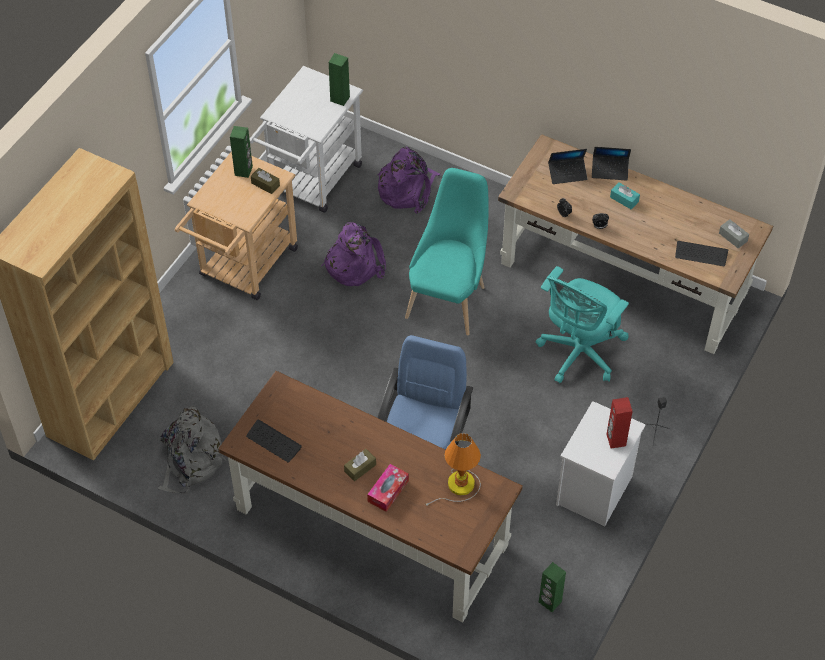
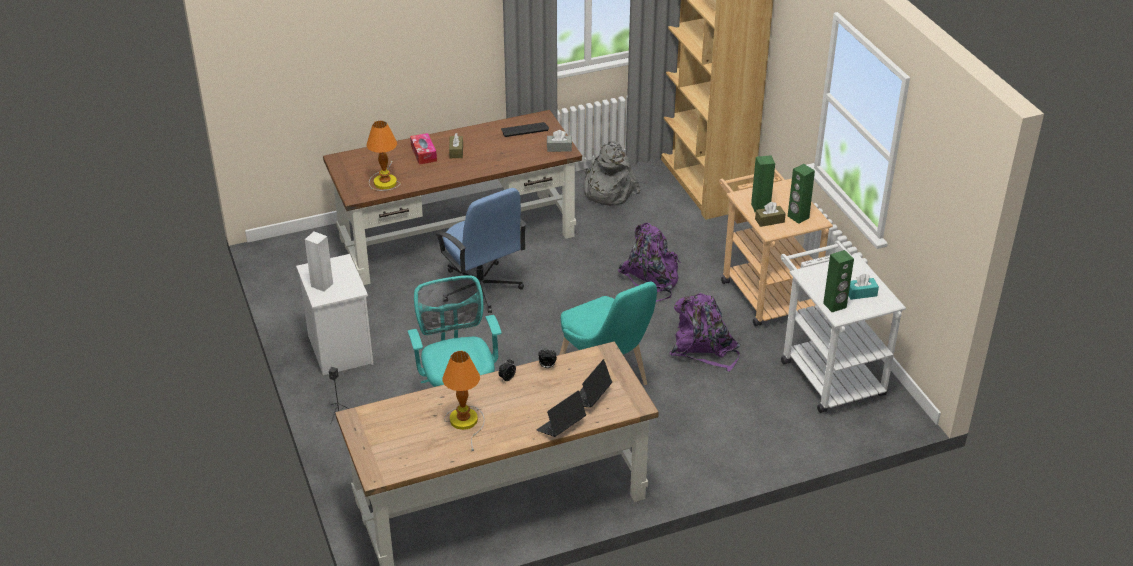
camera: 130 degrees right, 15 degrees down
purple backpack [378,147,440,214] -> purple backpack moved to [618,223,681,302]
green speaker [539,562,566,612] -> green speaker moved to [751,155,775,212]
red speaker [606,397,633,448] -> white speaker [305,231,333,292]
turquoise tissue box [610,182,640,209] -> turquoise tissue box moved to [848,274,879,300]
keyboard [675,241,728,266] -> none
grey tissue box [719,219,749,248] -> grey tissue box moved to [547,130,572,152]
none -> table lamp [442,351,485,451]

